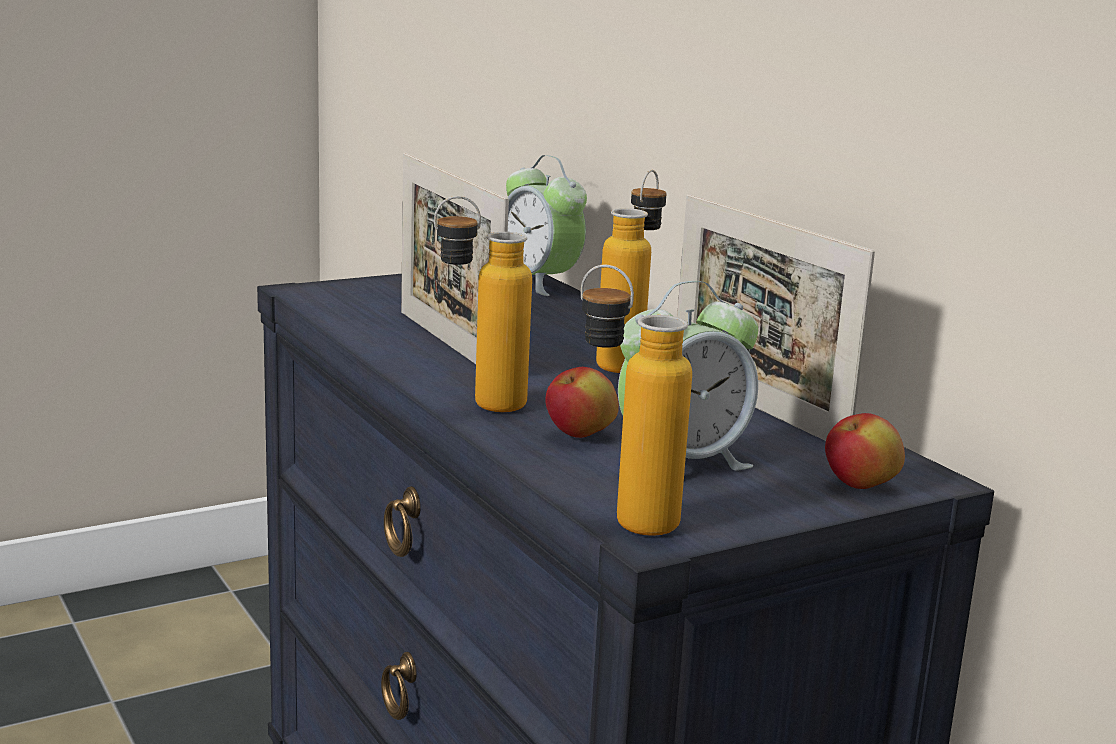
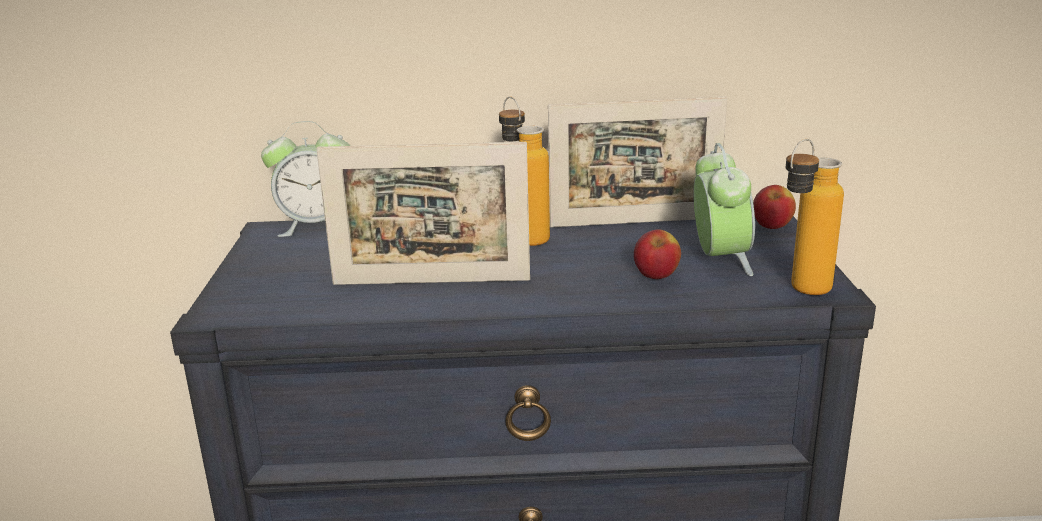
camera: 60 degrees left, 5 degrees up
bottle [434,196,532,412] -> none

